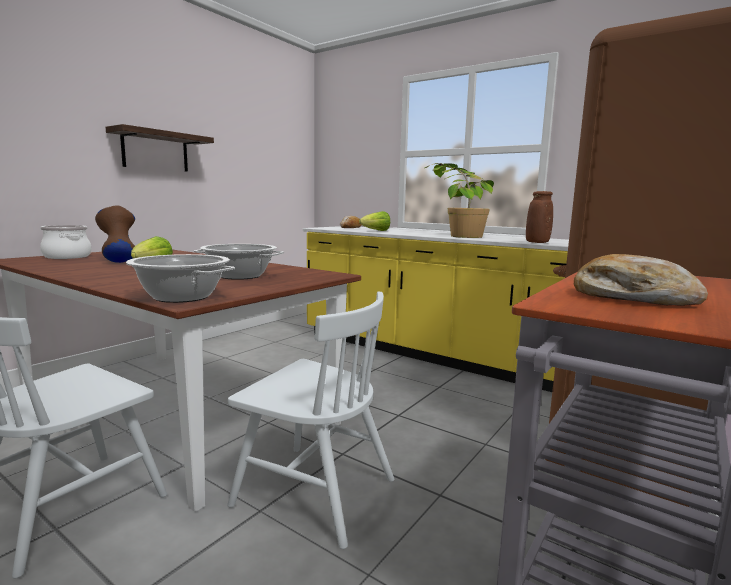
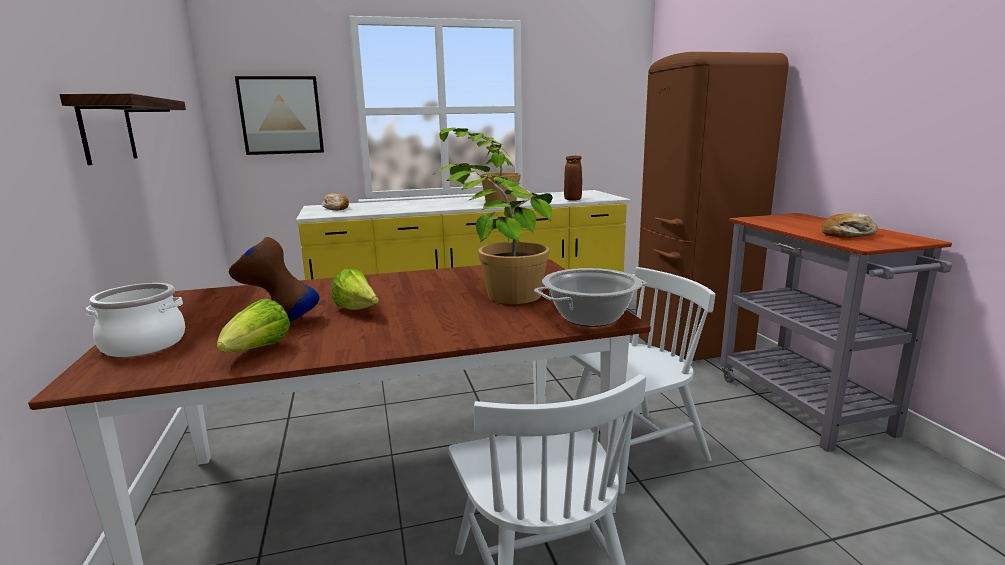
camera: 50 degrees left, 5 degrees up
cooking pot [194,244,284,280] -> potted plant [432,163,553,304]
lettuce [359,211,390,231] -> lettuce moved to [217,299,290,352]
none -> picture [235,76,324,155]

